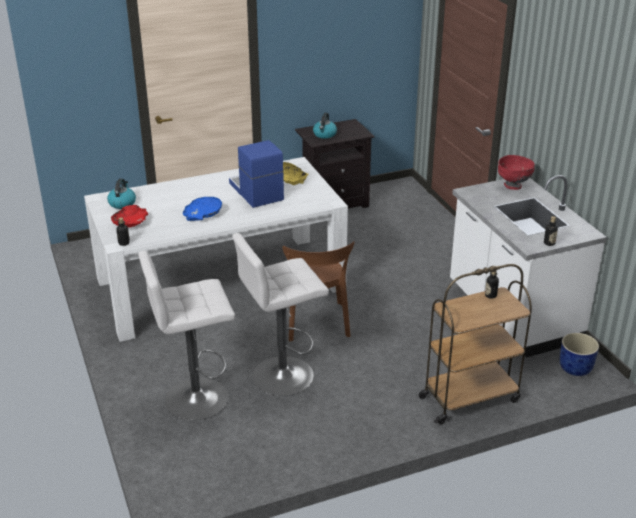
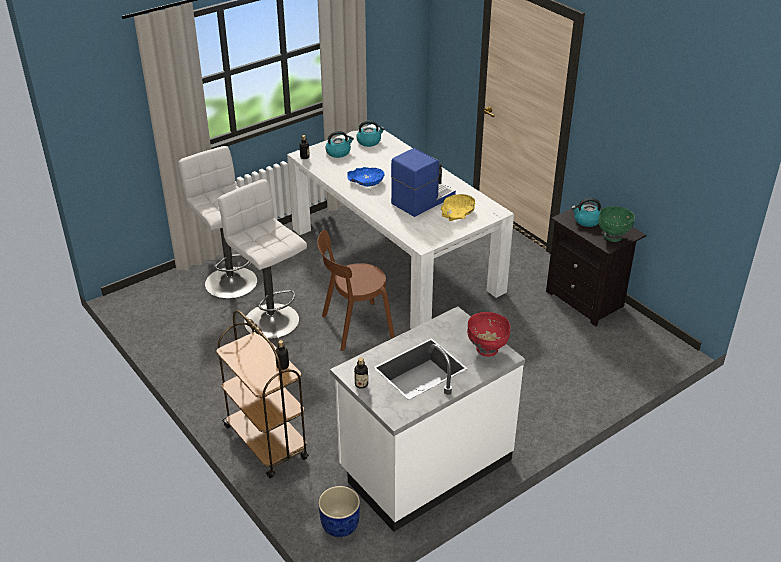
camera: 75 degrees right, 5 degrees up
red bowl [111,205,148,228] -> kettle [325,131,354,158]
none -> green bowl [599,206,635,242]

